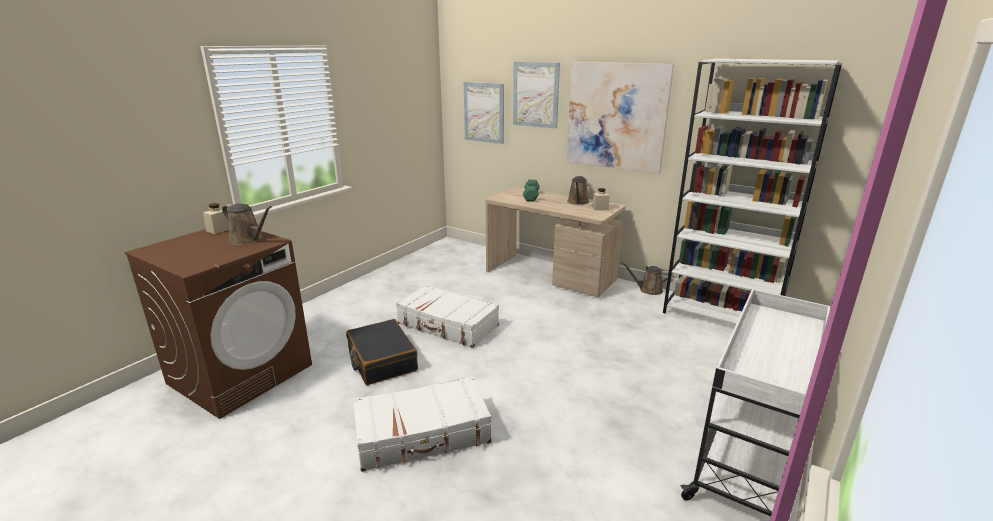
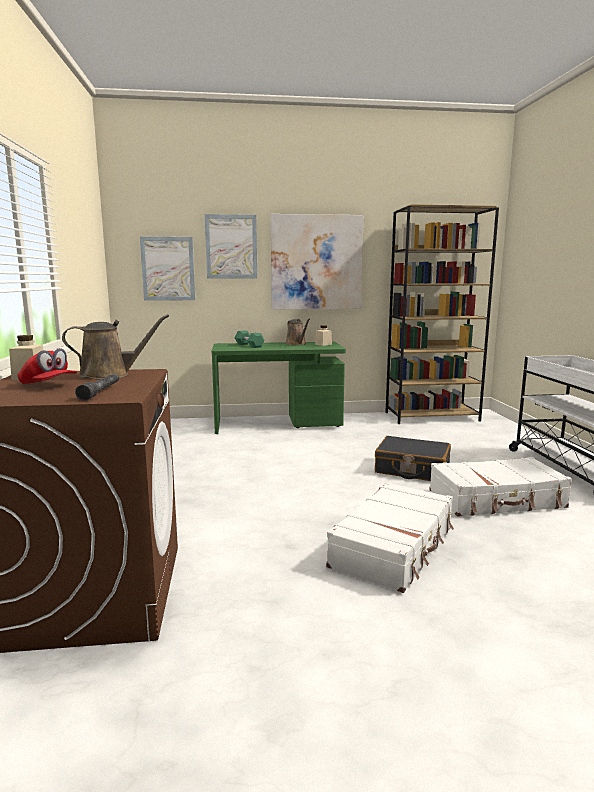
camera: 40 degrees left, 10 degrees down
black suitcase [346,319,418,385] -> black suitcase moved to [375,436,451,481]
white suitcase [396,285,499,348] -> white suitcase moved to [429,457,572,517]
beige desk [485,187,625,297] -> green desk [212,342,346,434]
brown watering can [622,263,669,295] -> none
white bookcase [663,59,842,324] -> brown bookcase [385,204,499,424]
none -> red cap [18,348,77,384]
none -> grey flashlight [75,374,119,401]

